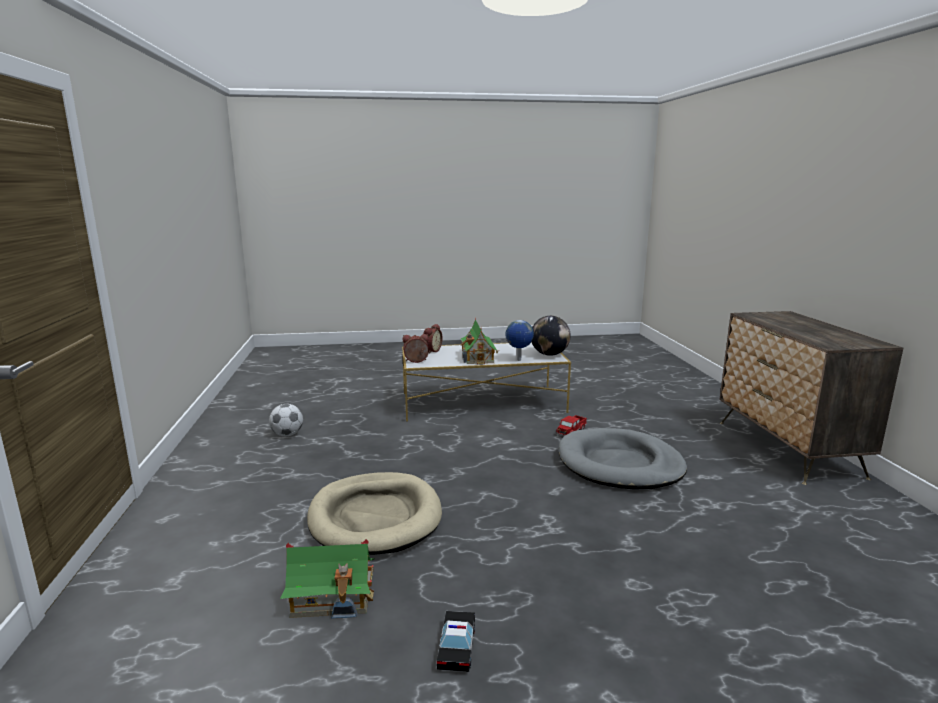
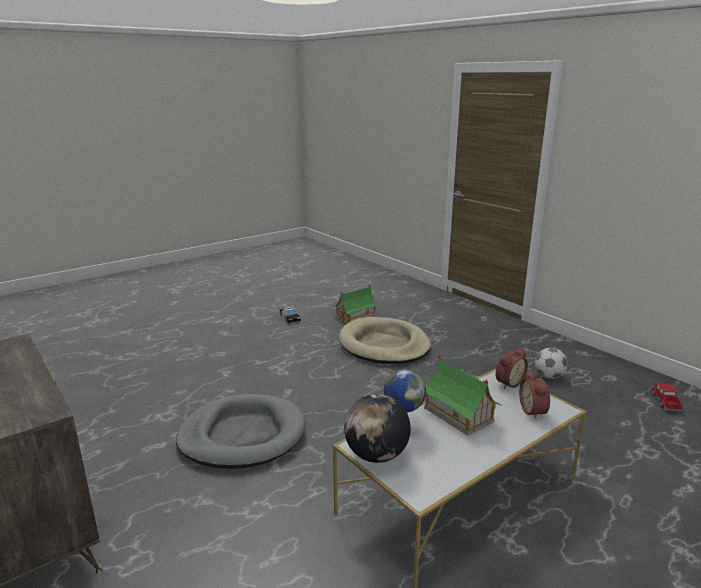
camera: 150 degrees right, 5 degrees up
toy truck [556,415,587,436] -> toy truck moved to [651,383,683,411]

